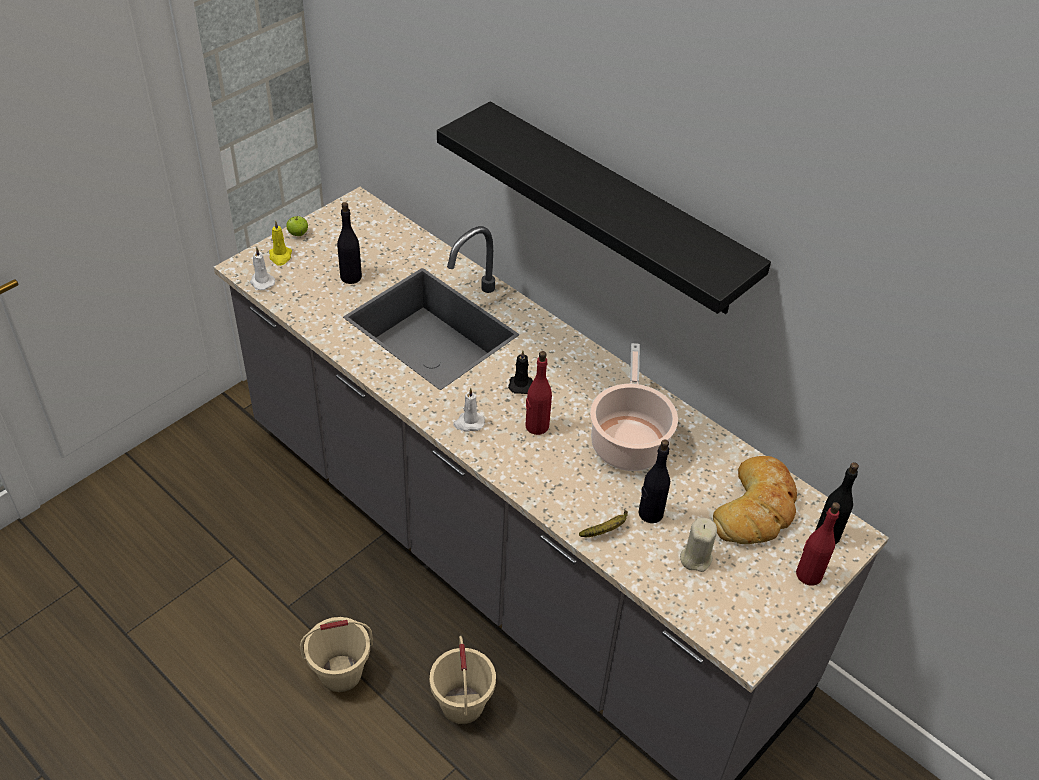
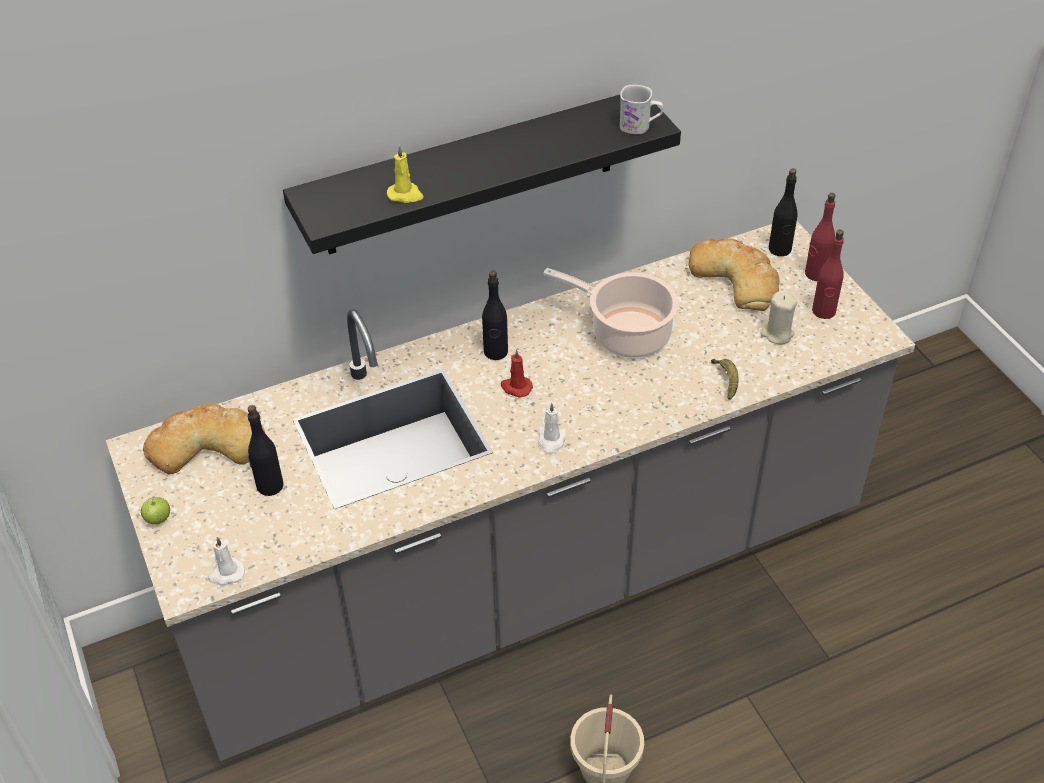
camera: 65 degrees left, 0 degrees up
yellow candle [269,220,292,266] -> yellow candle moved to [387,145,424,203]
beige bucket [430,636,496,724] -> none
black candle [508,351,533,394] -> red candle [501,349,533,397]
red bottle [526,351,552,435] -> red bottle moved to [812,230,844,319]
black bottle [639,439,670,523] -> black bottle moved to [482,271,508,360]
none -> bread [143,404,265,474]
none -> white mug [620,85,663,134]

